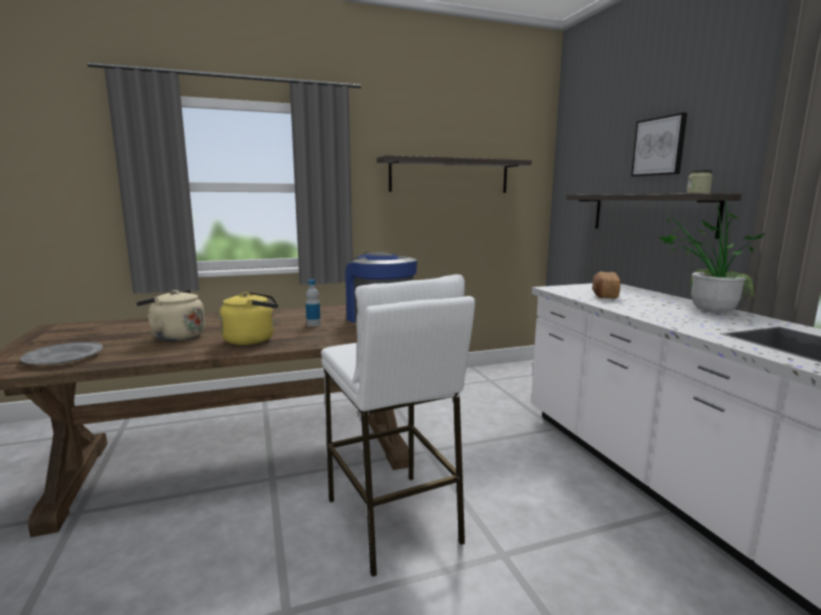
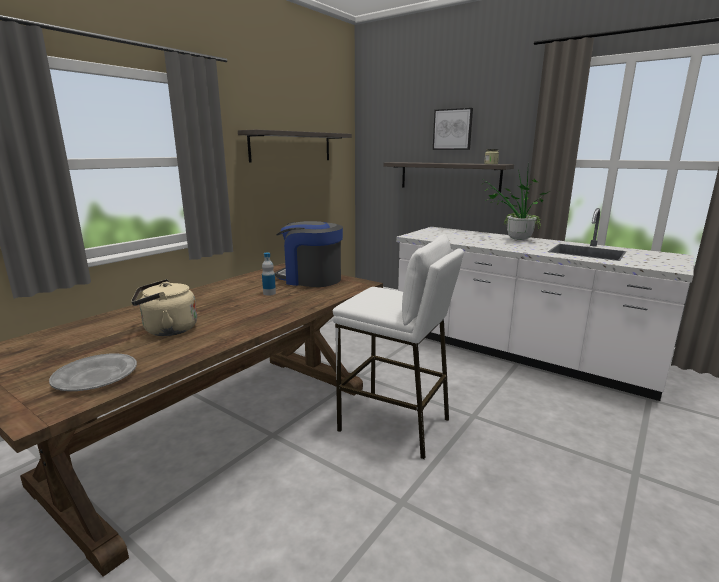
camera: 35 degrees left, 5 degrees up
yellow kettle [220,291,278,345] -> none
bread [592,271,620,299] -> none

